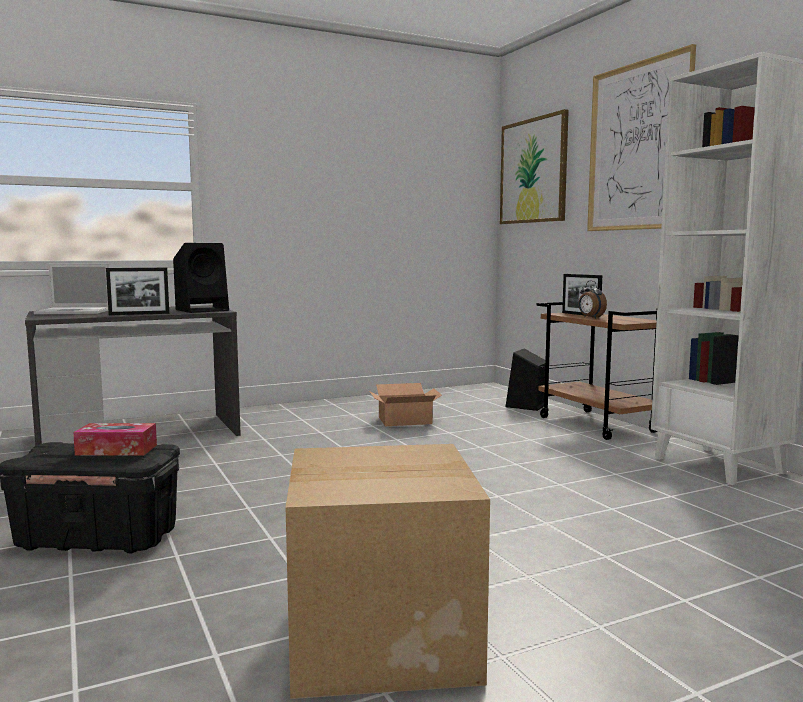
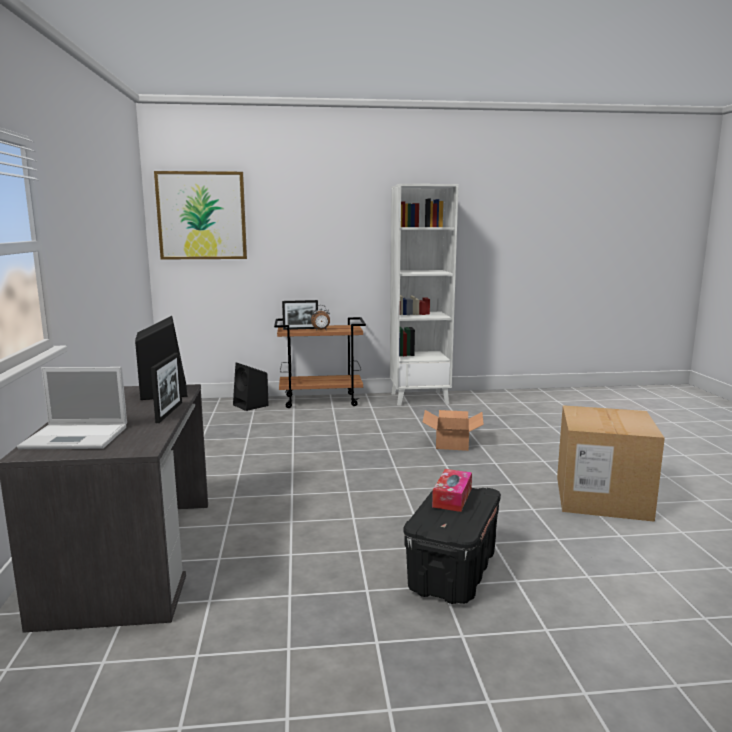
camera: 70 degrees left, 5 degrees up
laptop [34,263,109,314] -> laptop turned 75 degrees clockwise [17,367,127,449]
cardboard box [369,383,442,426] -> cardboard box moved to [423,410,484,451]
picture [587,44,696,231] -> none

